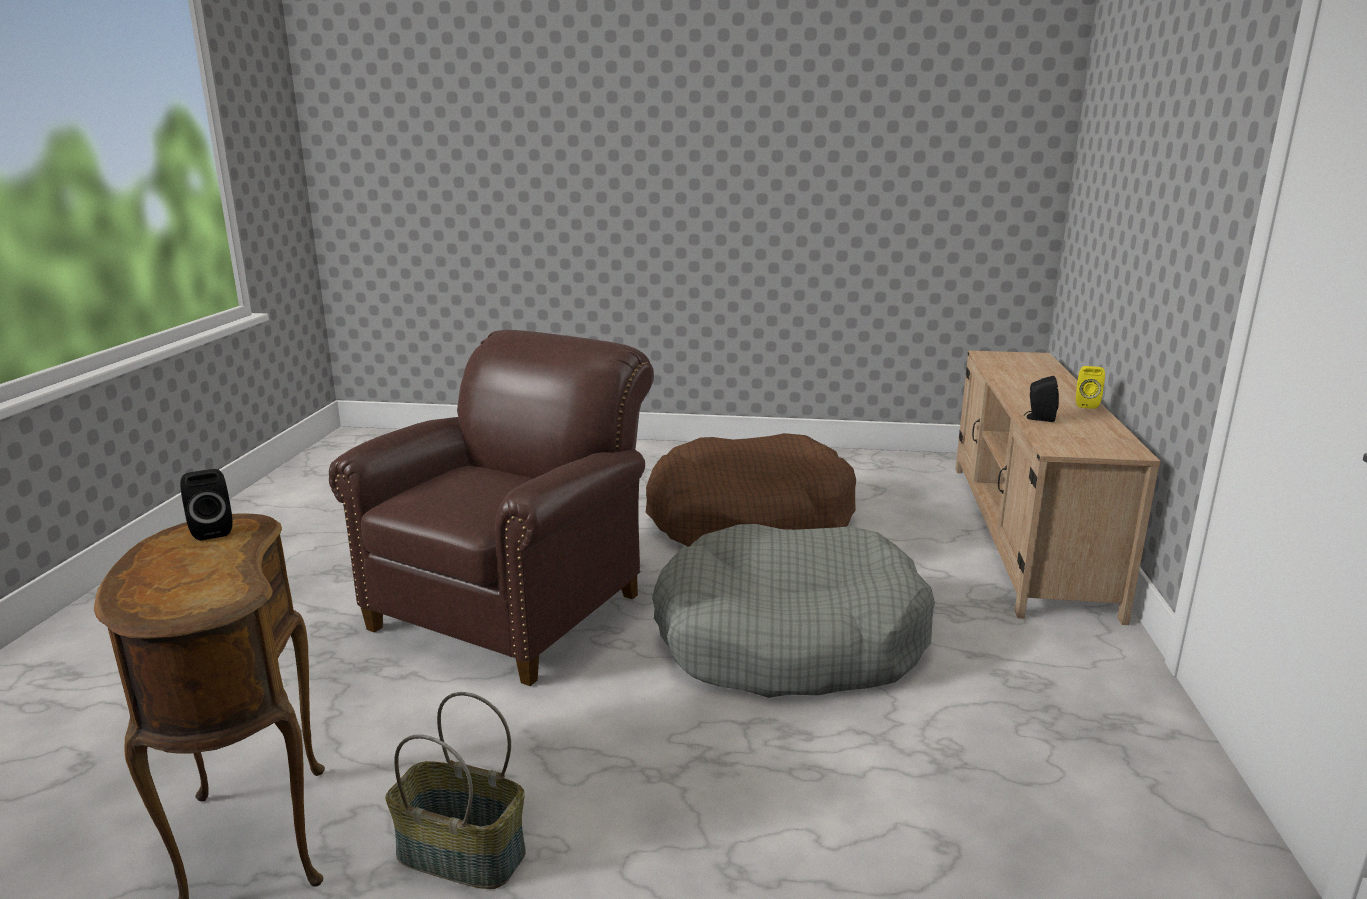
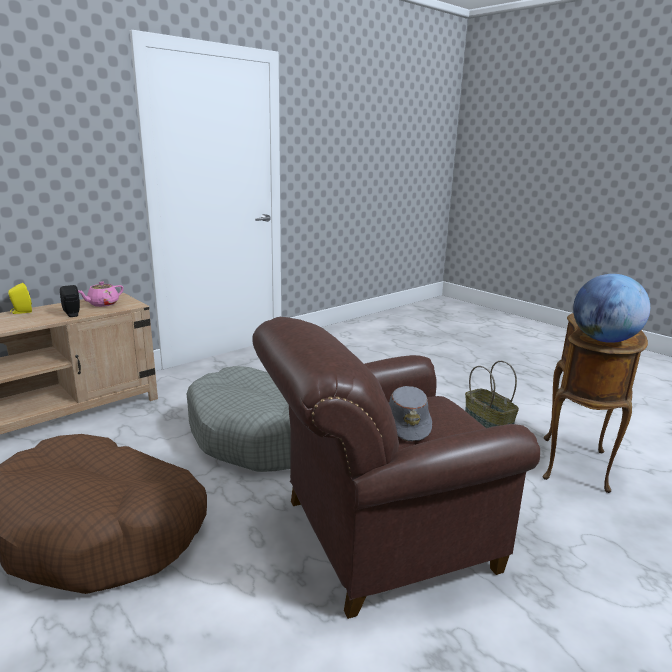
camera: 140 degrees left, 0 degrees up
black speaker [180,469,232,541] -> globe [573,274,650,343]
none -> pink teapot [78,281,124,307]
none -> grey hat [389,386,432,441]

